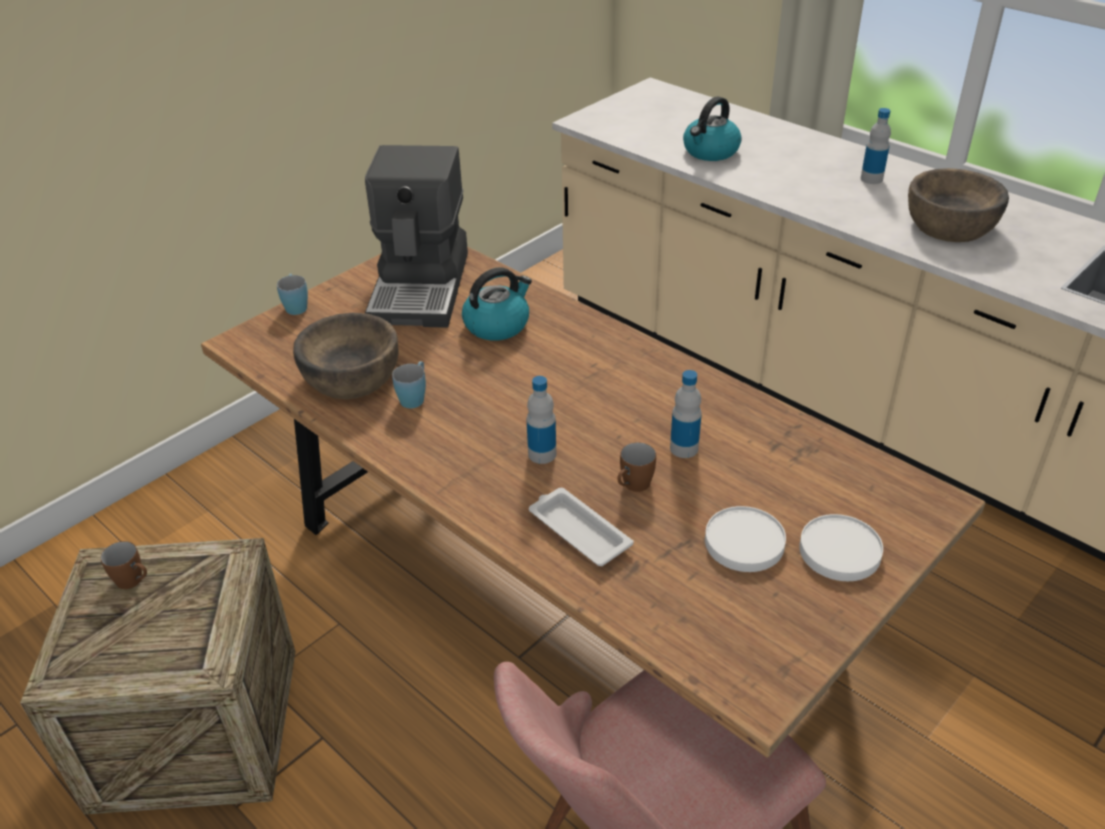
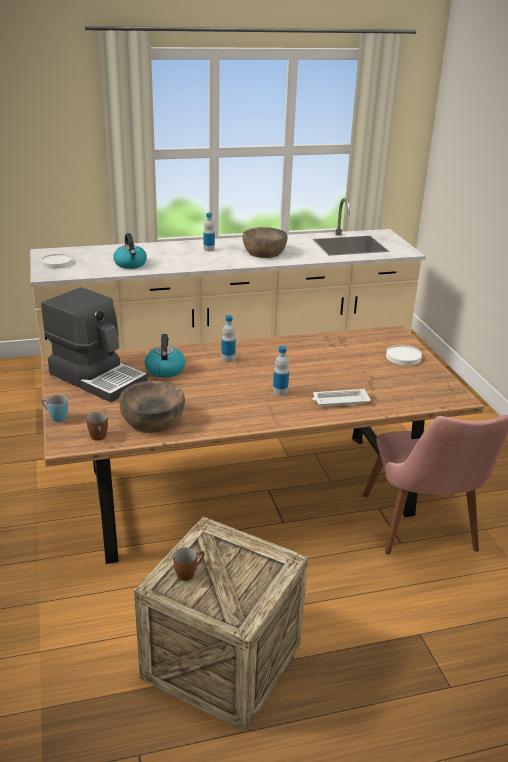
camera: 60 degrees left, 10 degrees down
blue mug [392,361,426,408] -> none
brown mug [617,442,656,492] -> brown mug moved to [87,412,108,441]
bottle [670,370,702,458] -> bottle moved to [221,315,236,362]
white plate [705,506,786,572] -> white plate moved to [41,254,72,269]

